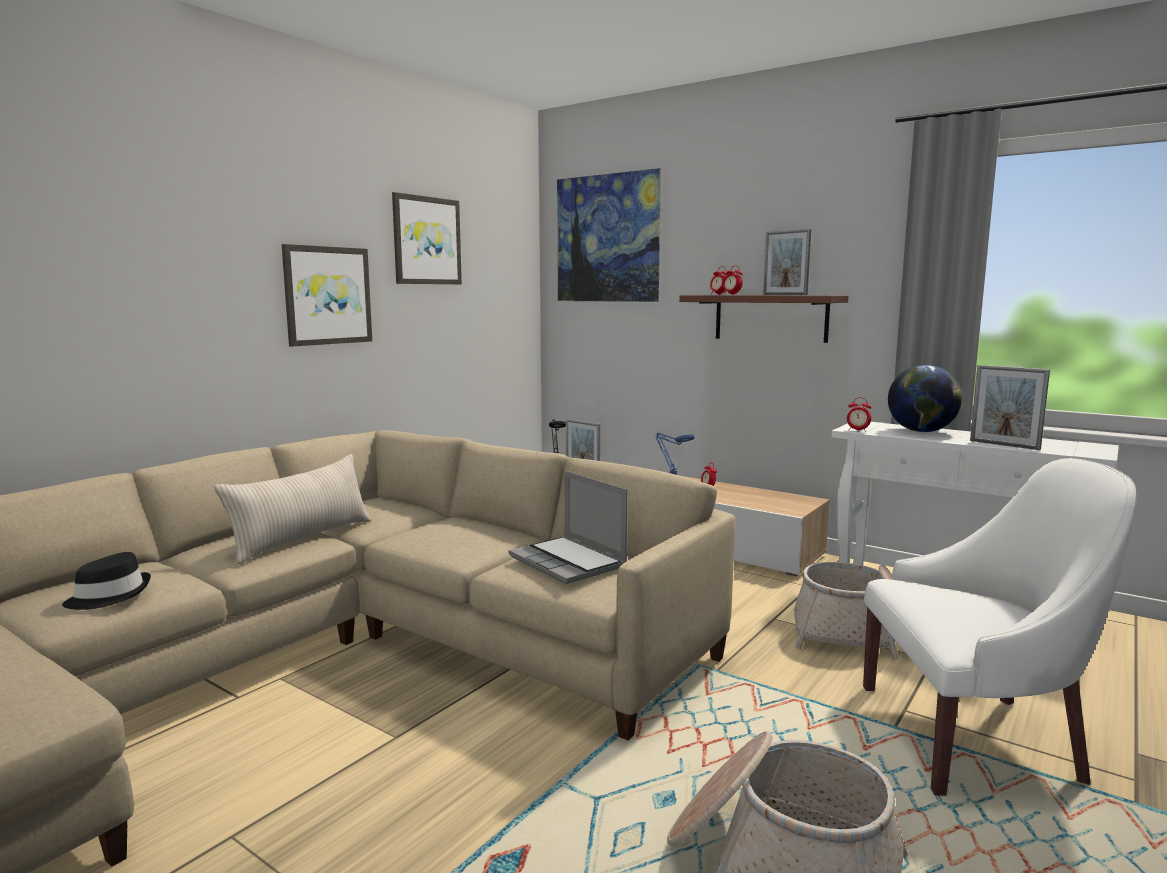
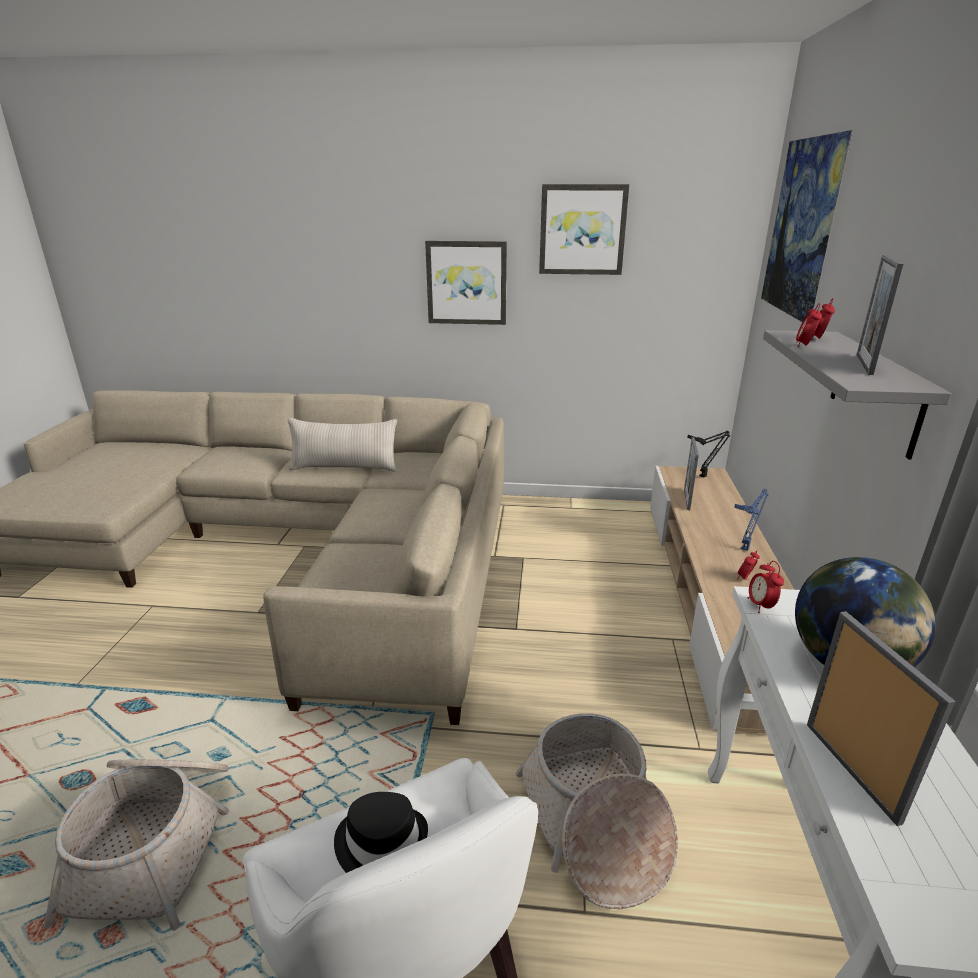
camera: 60 degrees right, 15 degrees up
black hat [62,552,151,610] -> black hat moved to [334,792,428,873]
laptop [509,471,627,584] -> none
brown shelf [679,295,848,343] -> grey shelf [763,330,952,460]
picture frame [970,365,1050,450] -> picture frame turned 150 degrees clockwise [807,611,956,826]

